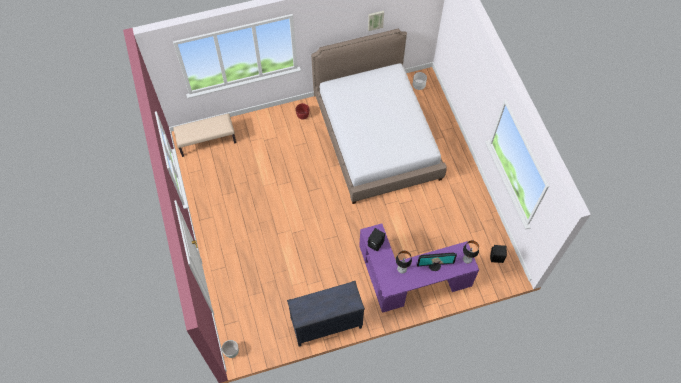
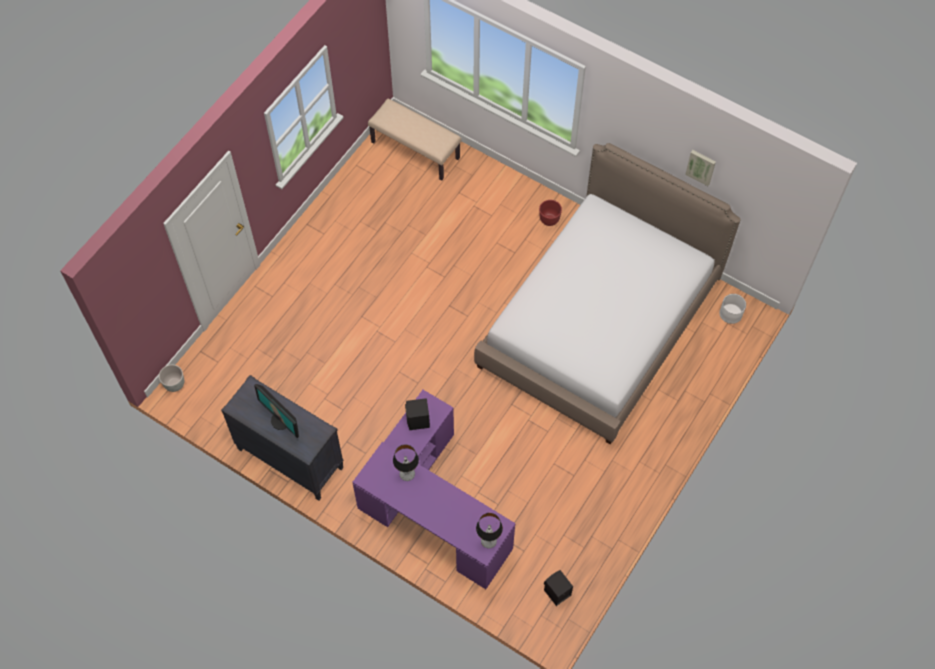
camera: 50 degrees right, 0 degrees up
monitor [417,253,457,271] -> monitor moved to [254,384,299,438]

